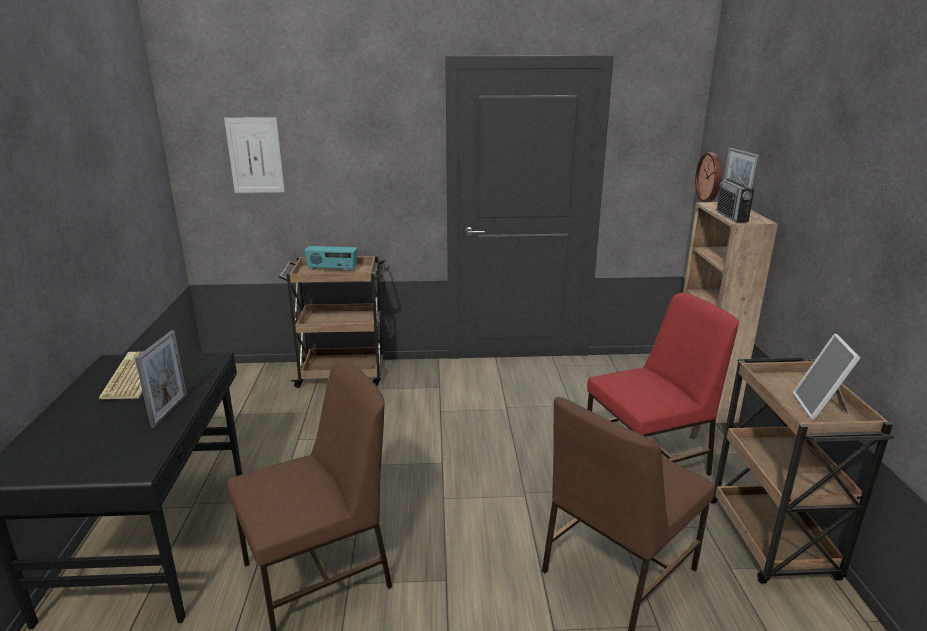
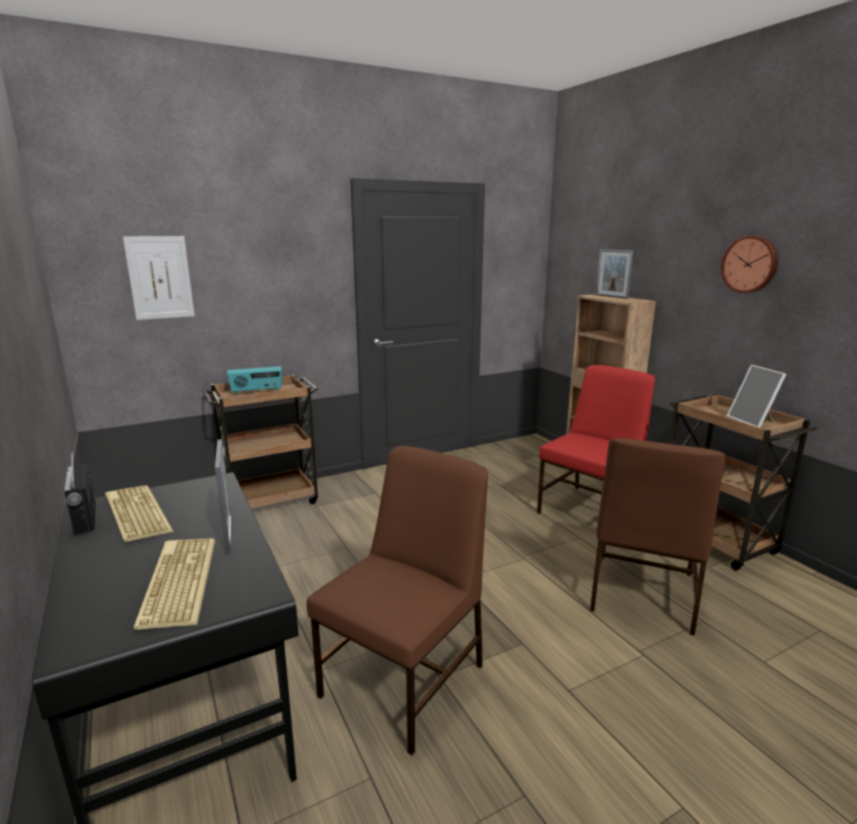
camera: 25 degrees left, 5 degrees down
wall clock [695,153,722,202] -> wall clock moved to [721,236,778,293]
radio [716,166,754,223] -> radio moved to [64,449,95,535]
none -> keyboard [134,538,215,630]

